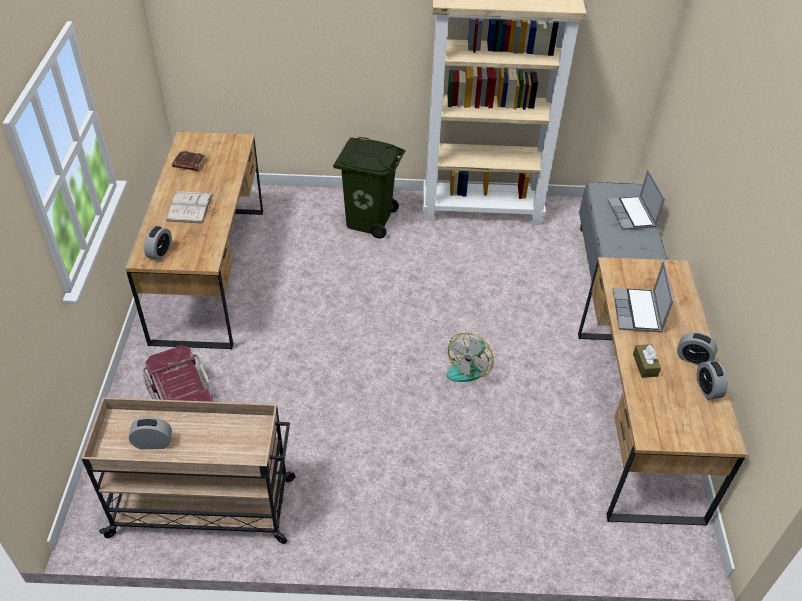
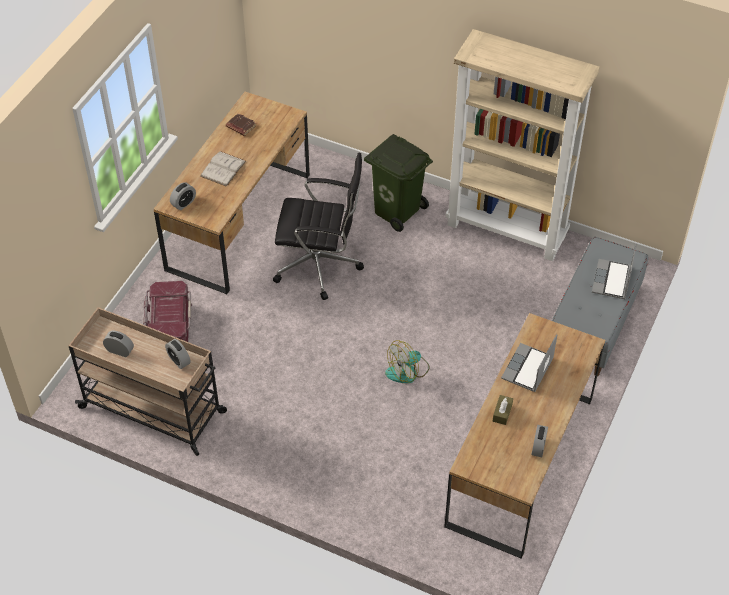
camera: 25 degrees right, 5 degrees up
alarm clock [677,332,718,366] -> alarm clock moved to [165,339,191,369]
none -> black office chair [273,153,364,300]

